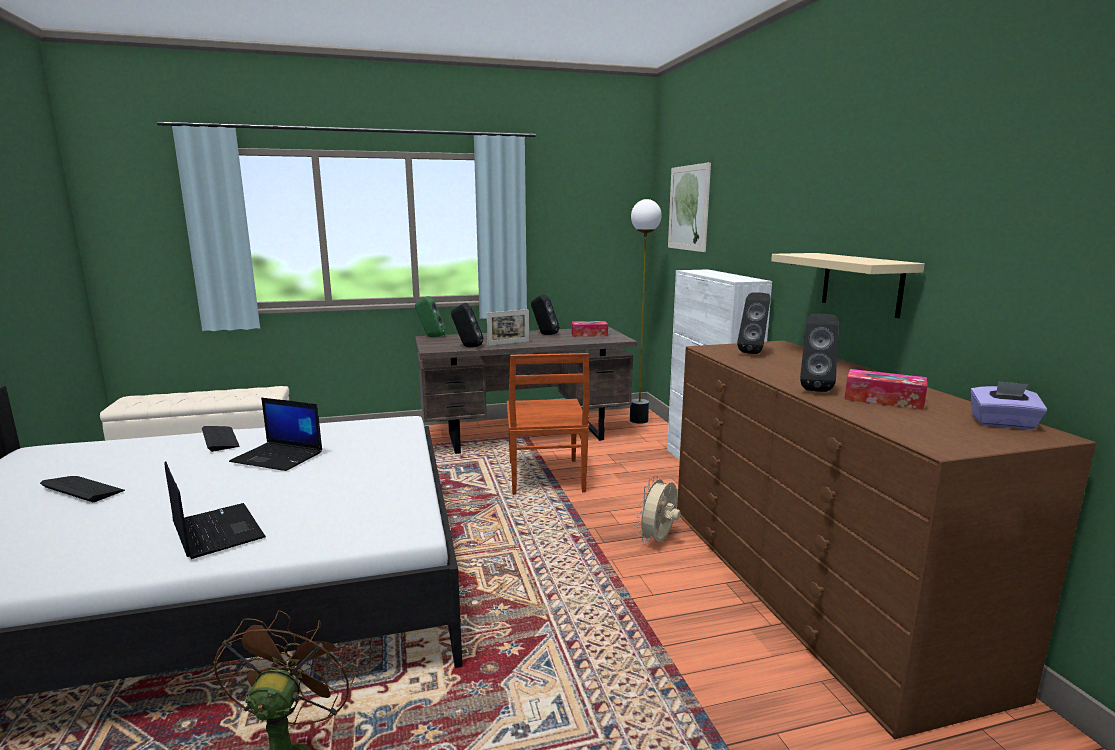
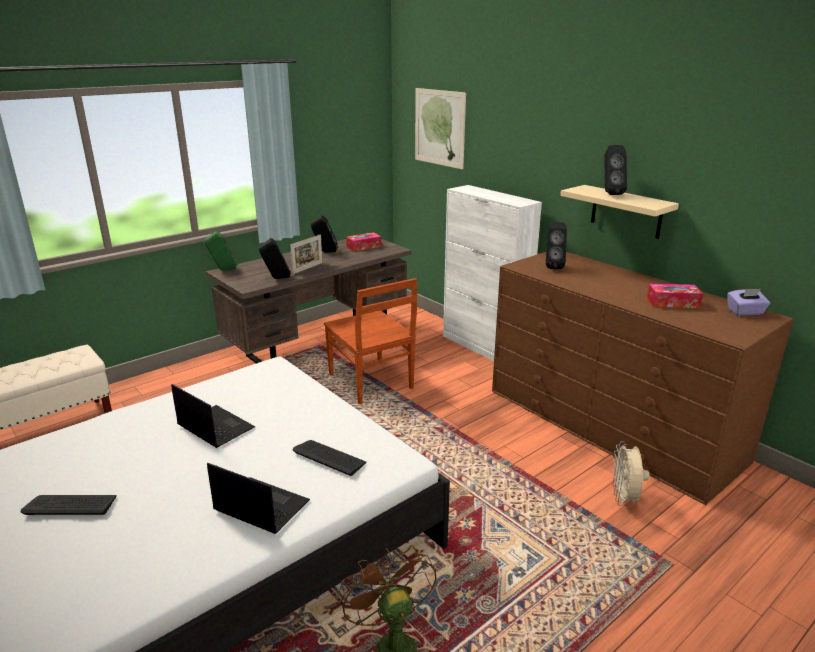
camera: 25 degrees left, 10 degrees up
keyboard [202,426,240,452] -> keyboard moved to [292,440,367,476]
laptop [229,398,322,471] -> laptop turned 135 degrees counterclockwise [171,384,255,448]
floor lamp [630,199,662,424] -> none
beige fan [636,475,681,543] -> beige fan moved to [612,441,649,506]
black speaker [800,314,839,392] -> black speaker moved to [604,145,627,195]

